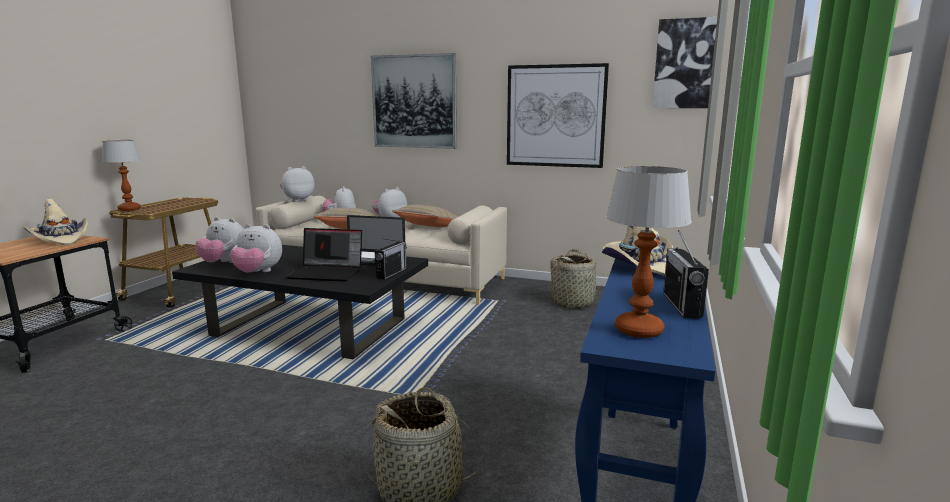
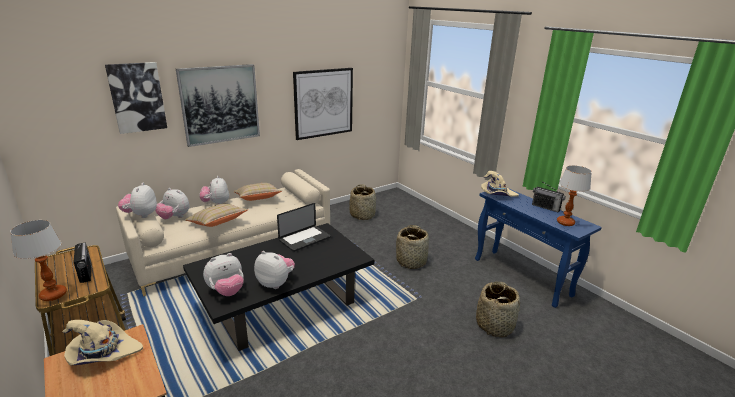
camera: 55 degrees left, 10 degrees up
plush toy [230,224,282,273] -> plush toy turned 105 degrees counterclockwise [254,251,295,289]
laptop [286,228,362,282] -> none
radio [375,238,407,280] -> radio moved to [73,242,92,283]
picture [652,17,717,108] -> picture moved to [105,62,167,134]
none -> basket [396,225,429,269]

